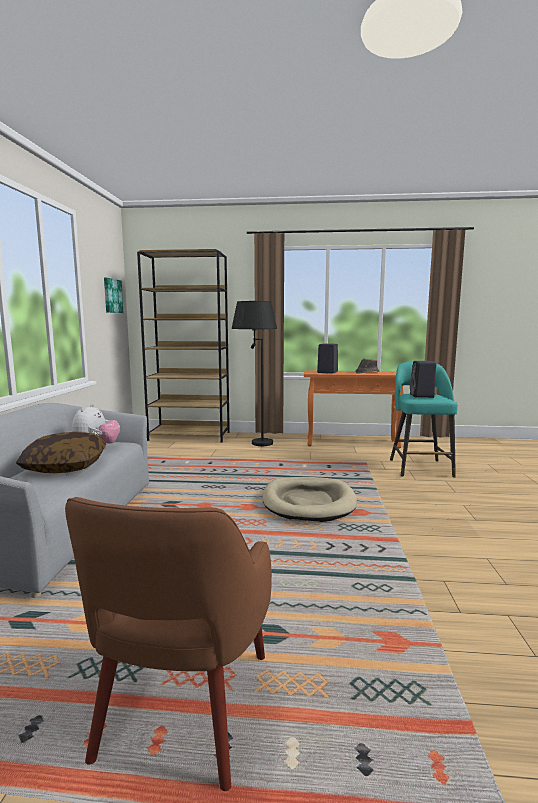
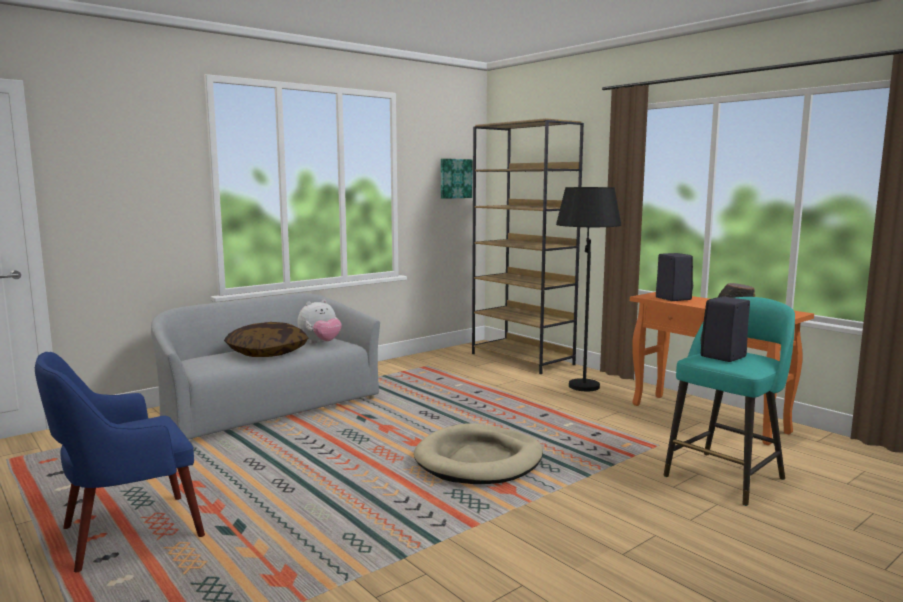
camera: 45 degrees right, 0 degrees up
brown armchair [65,497,272,791] -> blue armchair [35,352,205,572]

